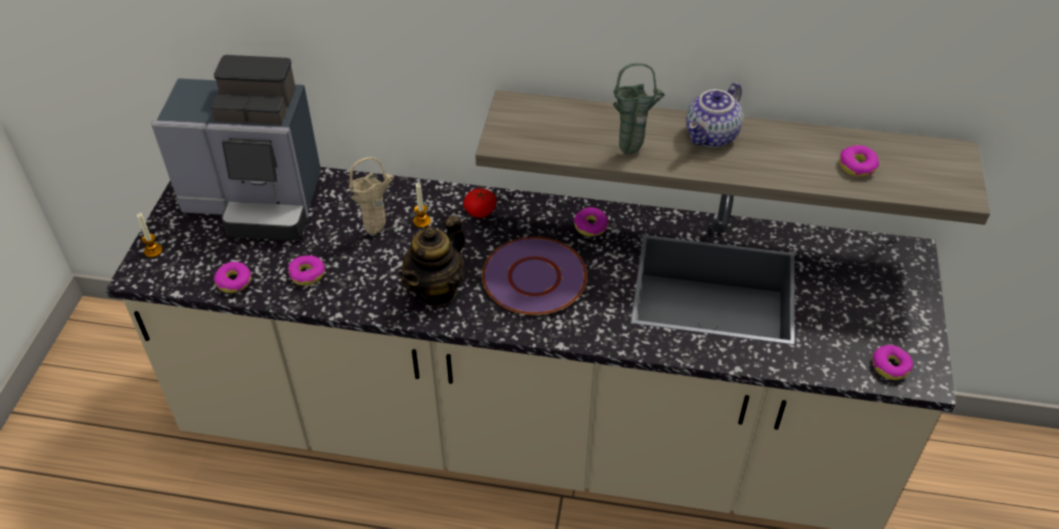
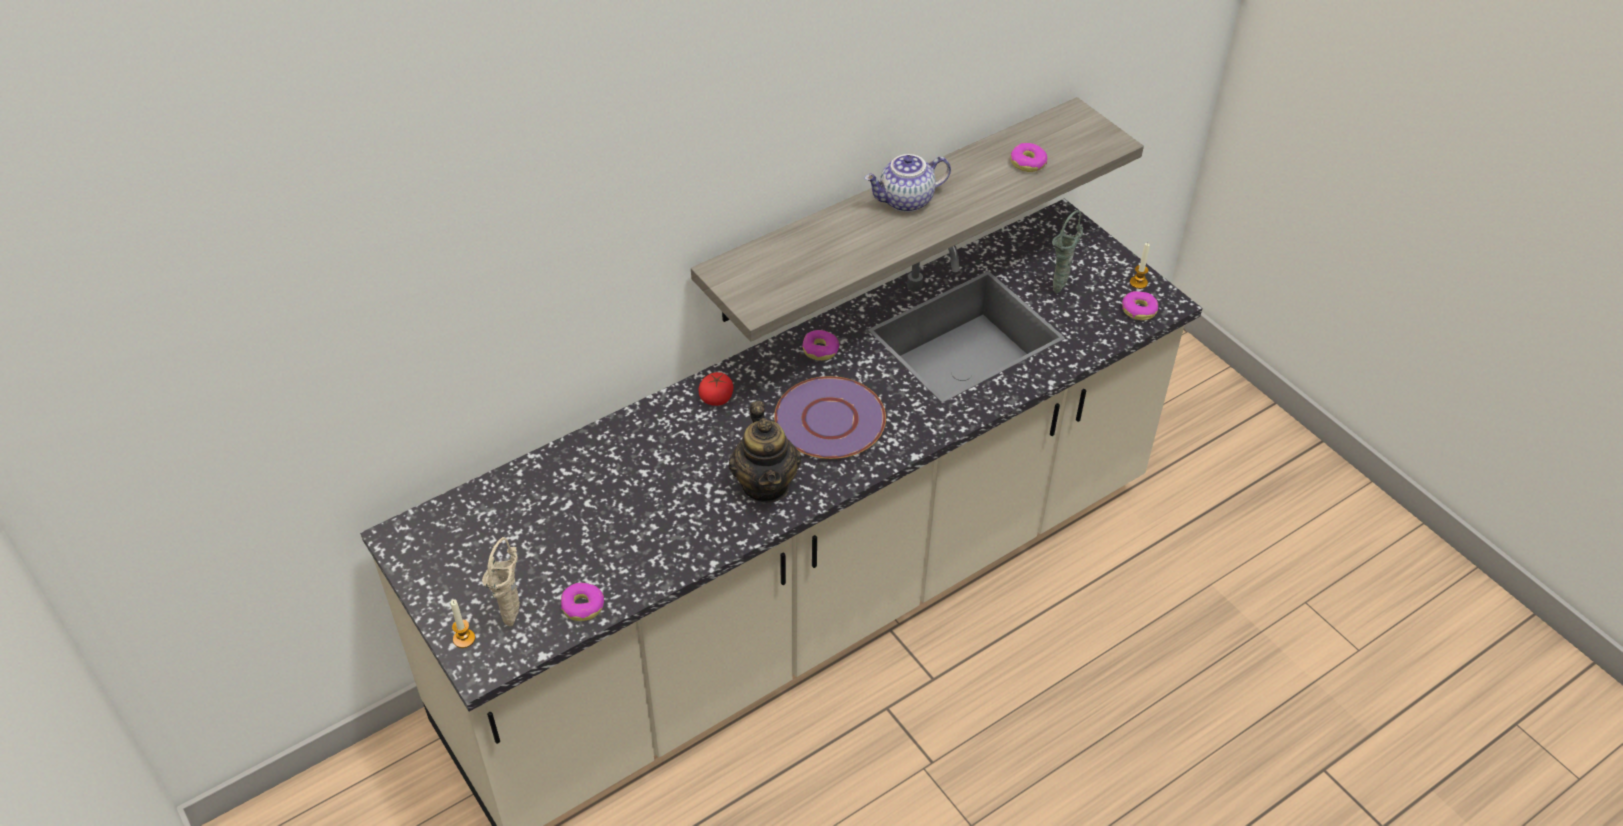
camera: 45 degrees left, 0 degrees up
coffee machine [151,55,321,241] -> none
donut [288,255,325,286] -> none
beige vase [349,157,394,235] -> beige vase moved to [482,537,520,626]
candle [413,184,431,228] -> candle moved to [1130,243,1150,289]
green vase [613,63,665,154] -> green vase moved to [1052,210,1083,294]
teapot [686,82,743,147] -> teapot turned 75 degrees clockwise [864,154,951,212]

